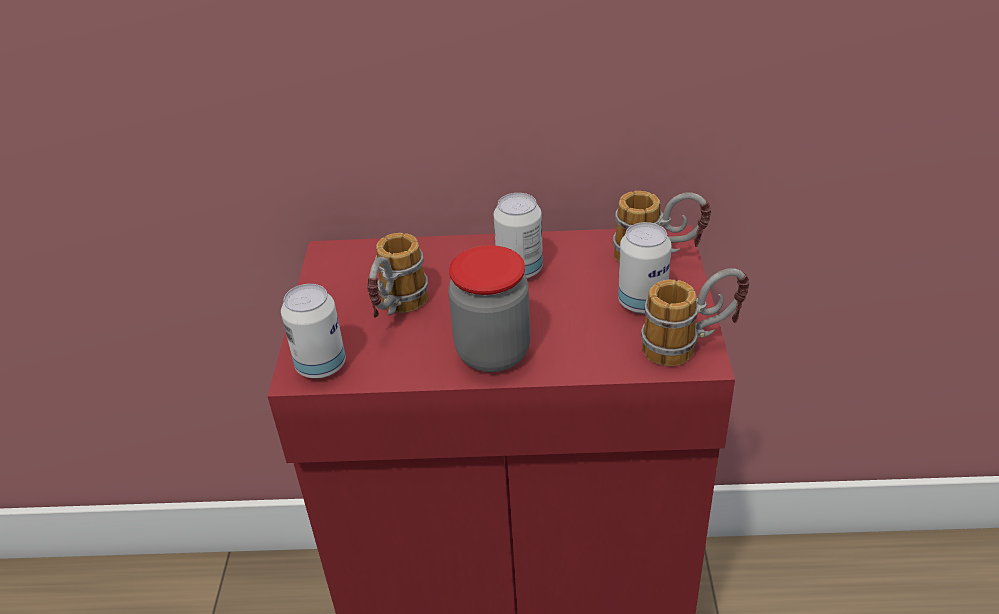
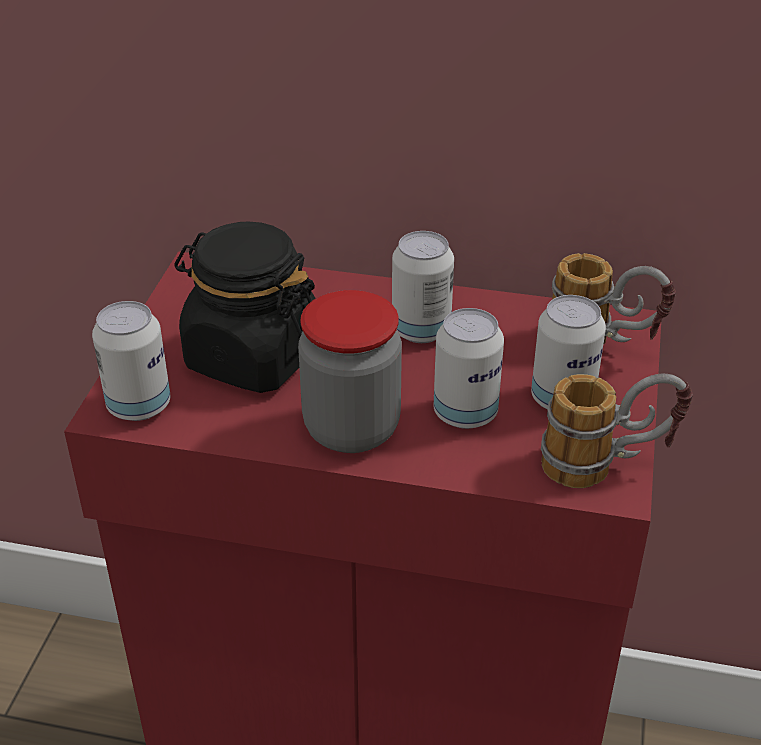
camera: 10 degrees right, 0 degrees up
mug [367,233,428,318] -> black jar [175,222,316,393]
none -> can [434,308,504,429]

